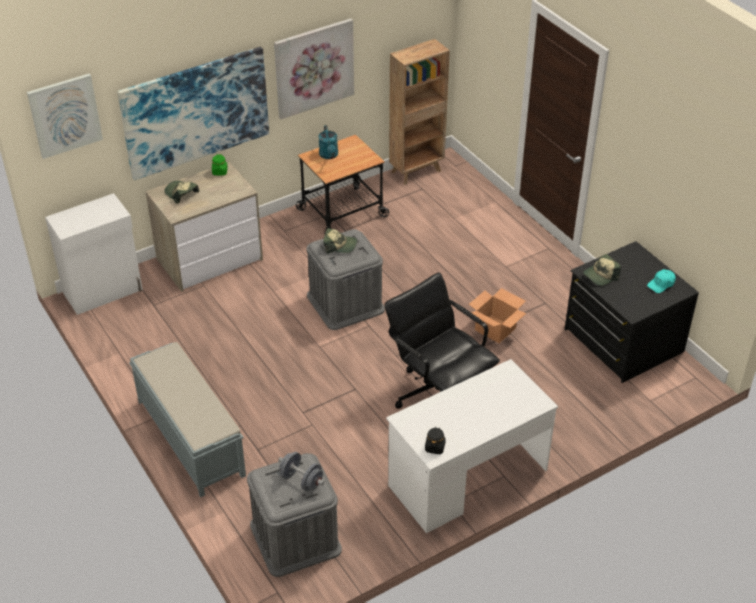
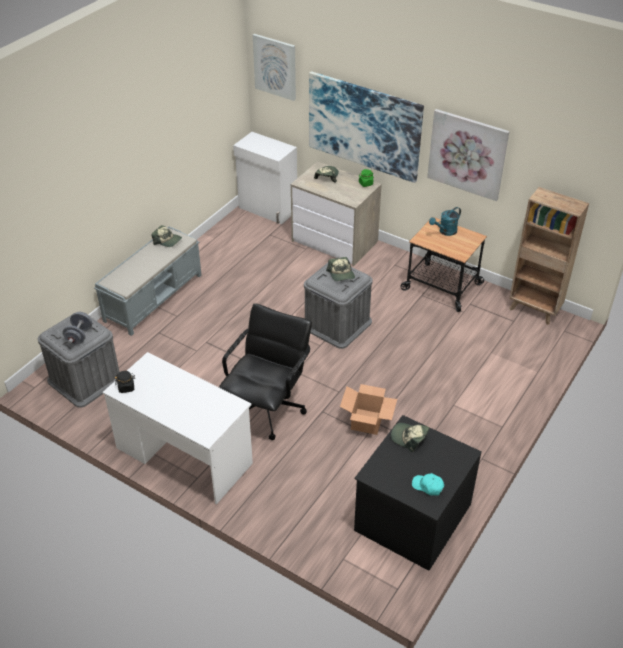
camera: 65 degrees right, 0 degrees up
none -> cap [151,225,182,247]

